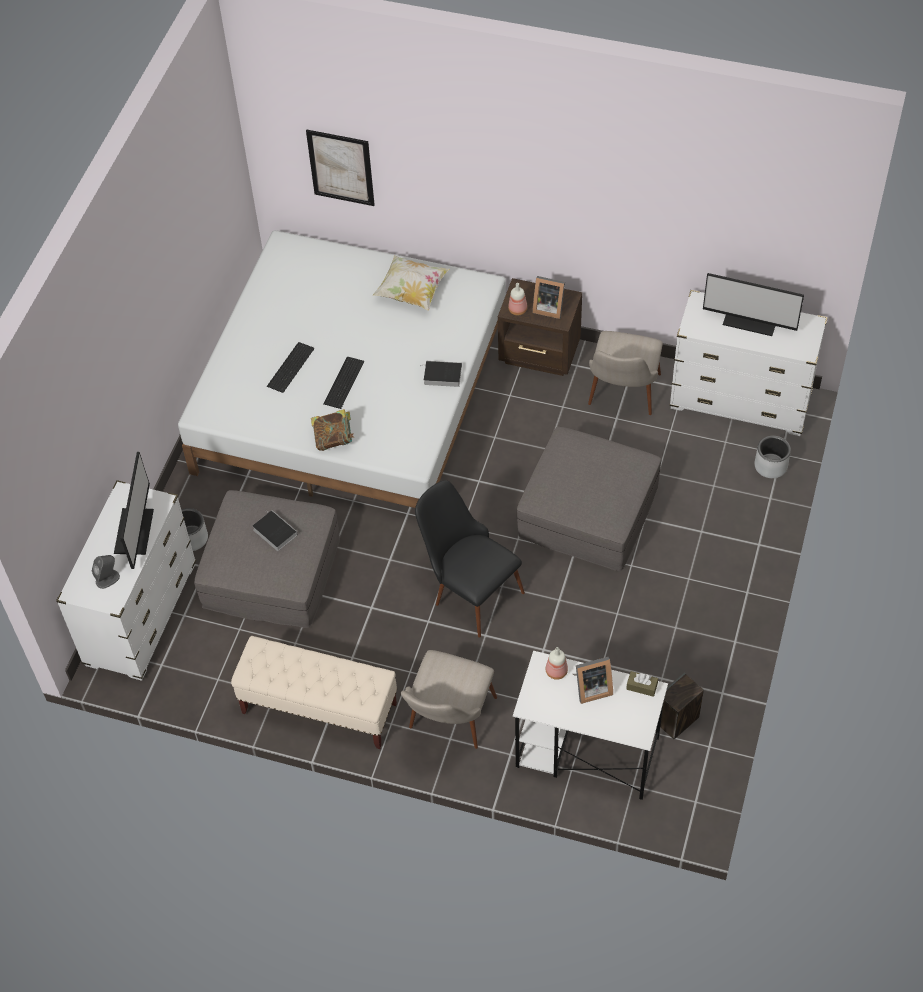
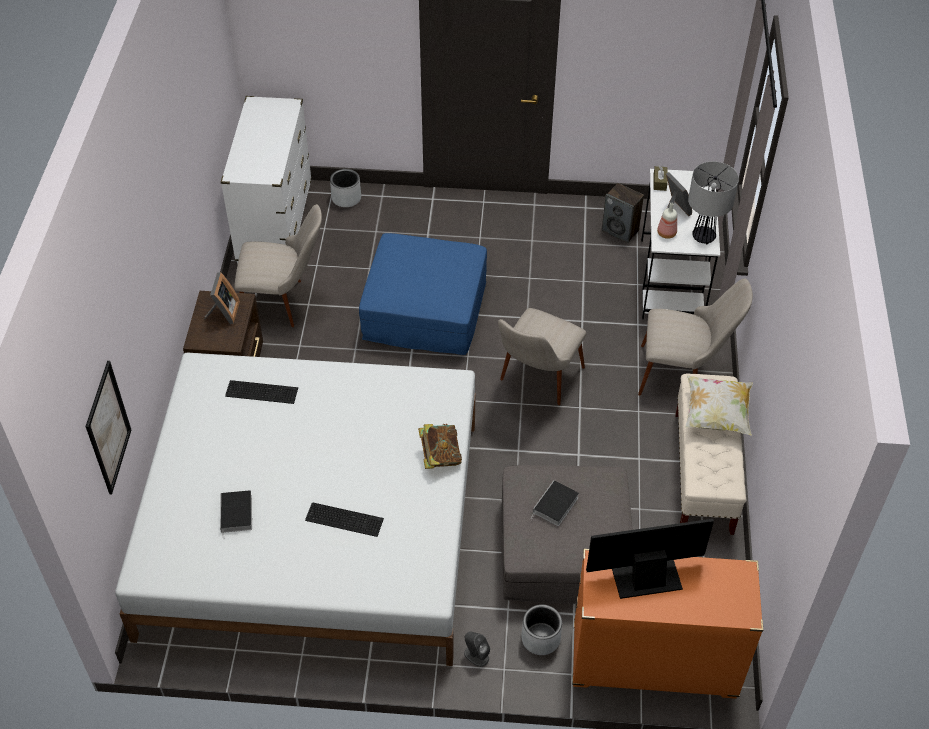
camera: 105 degrees left, 5 degrees down
white dresser [56,480,196,681] -> orange dresser [572,549,763,699]
grey speaker [92,555,120,589] -> grey speaker moved to [464,631,490,667]
keyboard [323,357,364,409] -> keyboard moved to [225,380,298,404]
pillow [373,255,449,311] -> pillow moved to [685,375,753,436]
black chair [415,480,525,637] -> beige chair [498,308,587,405]
book [420,361,462,387] -> book moved to [220,490,252,540]
bottle [508,283,527,315] -> none
grey ottoman [517,426,661,571] -> blue ottoman [359,233,487,355]
monitor [703,273,804,336] -> none
none -> table lamp [688,161,739,244]

